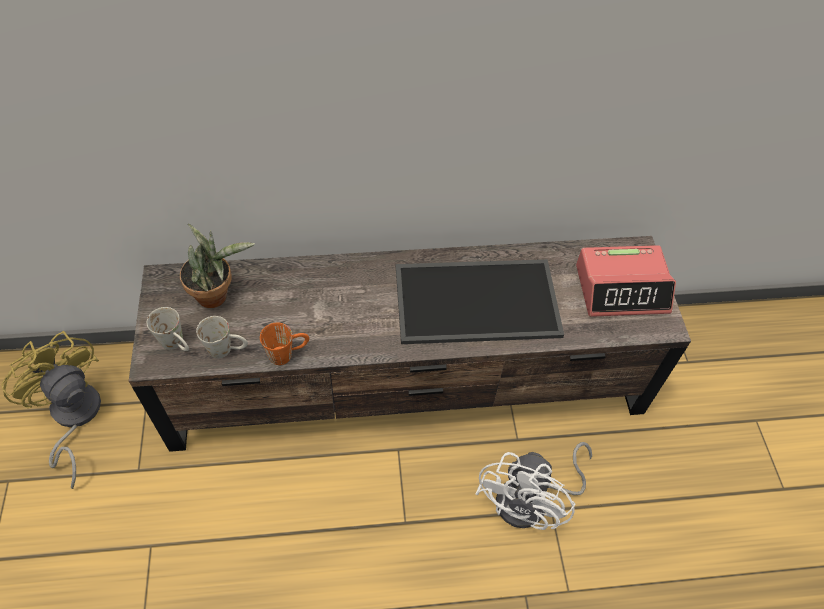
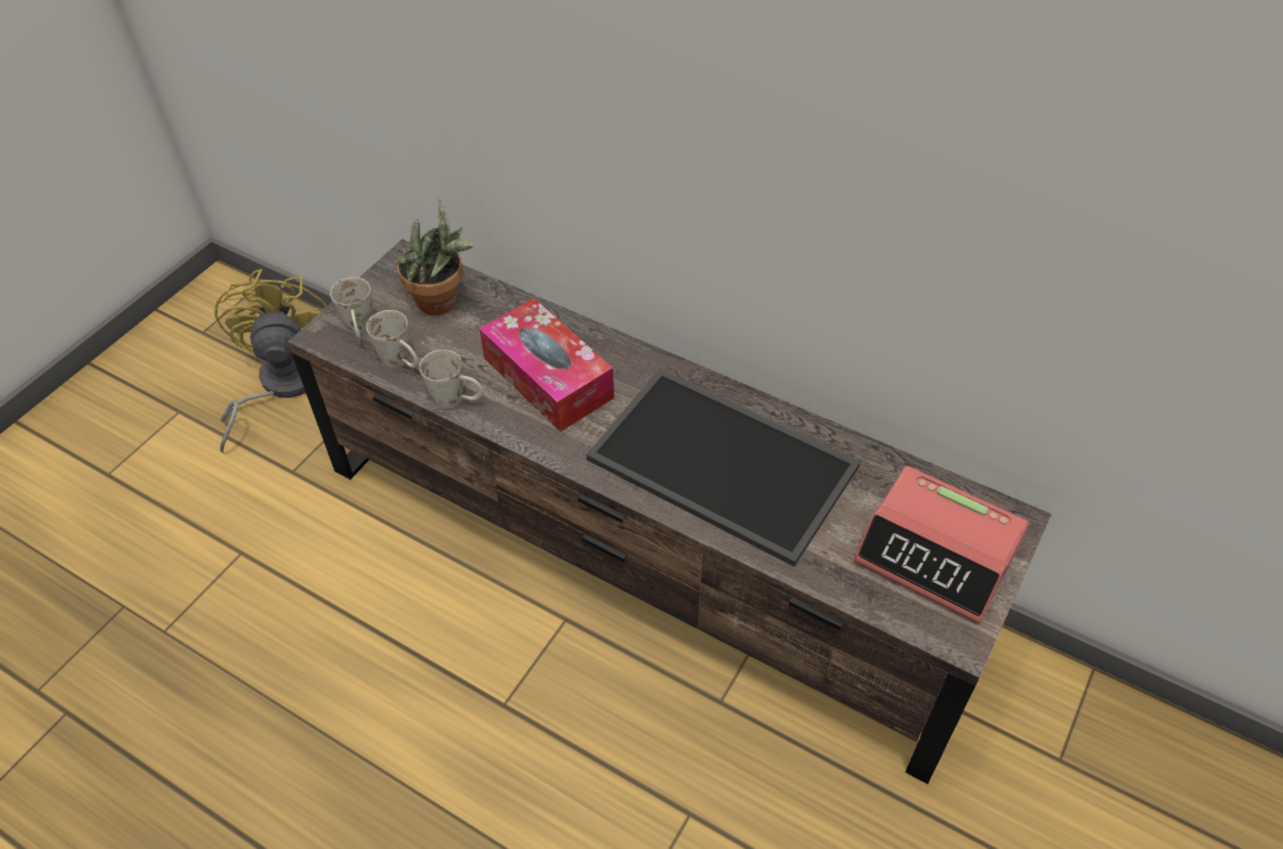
camera: 40 degrees right, 5 degrees down
orange mug [260,322,309,365] -> white mug [419,349,484,409]
white fan [476,442,592,530] -> none
none -> tissue box [479,298,614,432]

